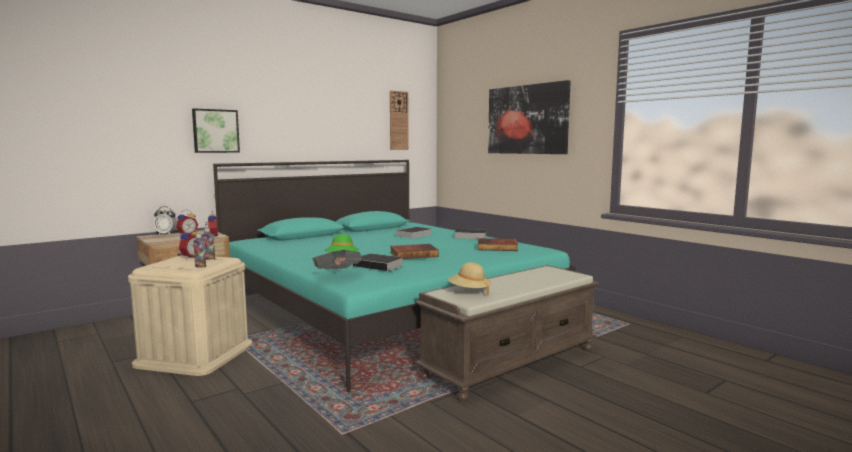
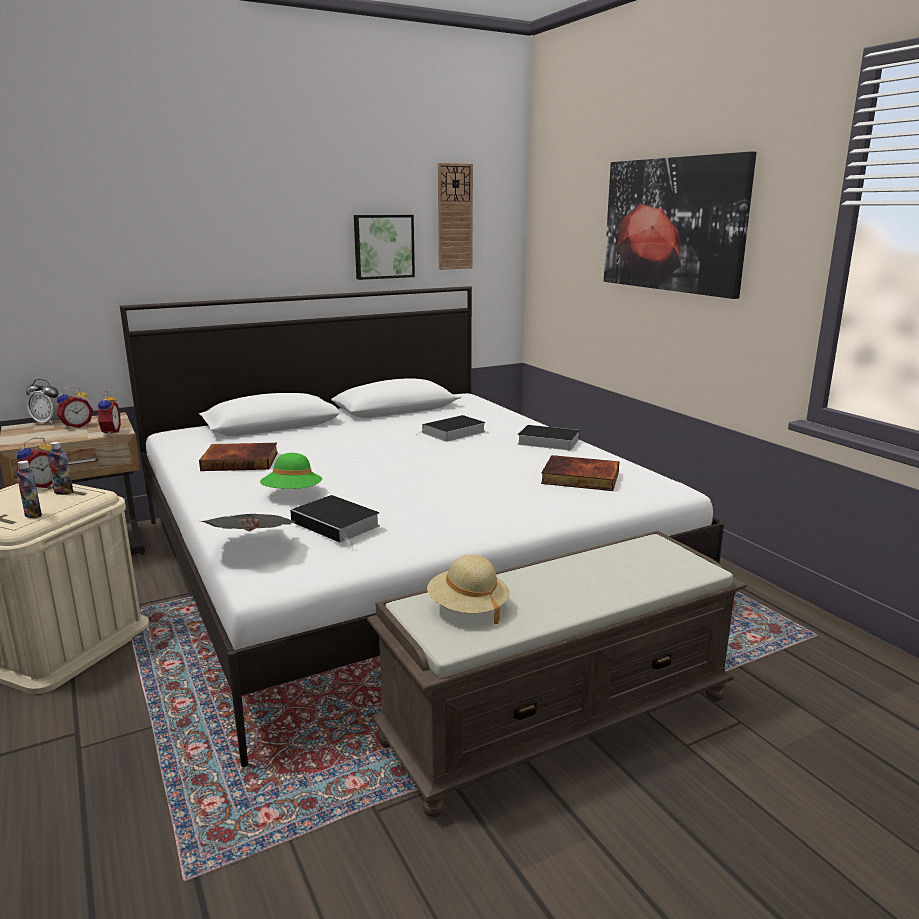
camera: 10 degrees right, 10 degrees up
picture [192,108,240,153] -> picture moved to [354,215,415,280]
turquoise bed [213,160,576,392] -> white bed [120,286,724,767]
book [390,244,439,259] -> book moved to [199,443,278,471]

